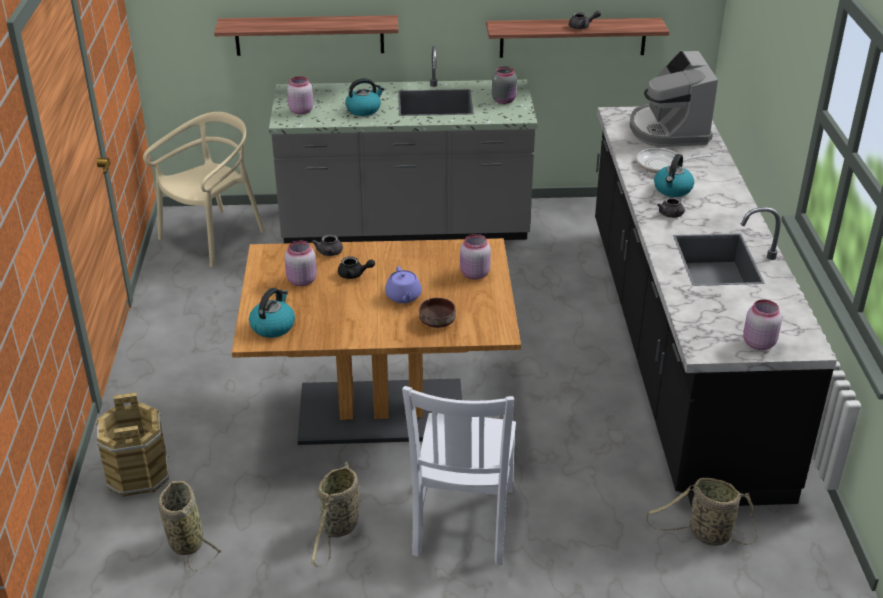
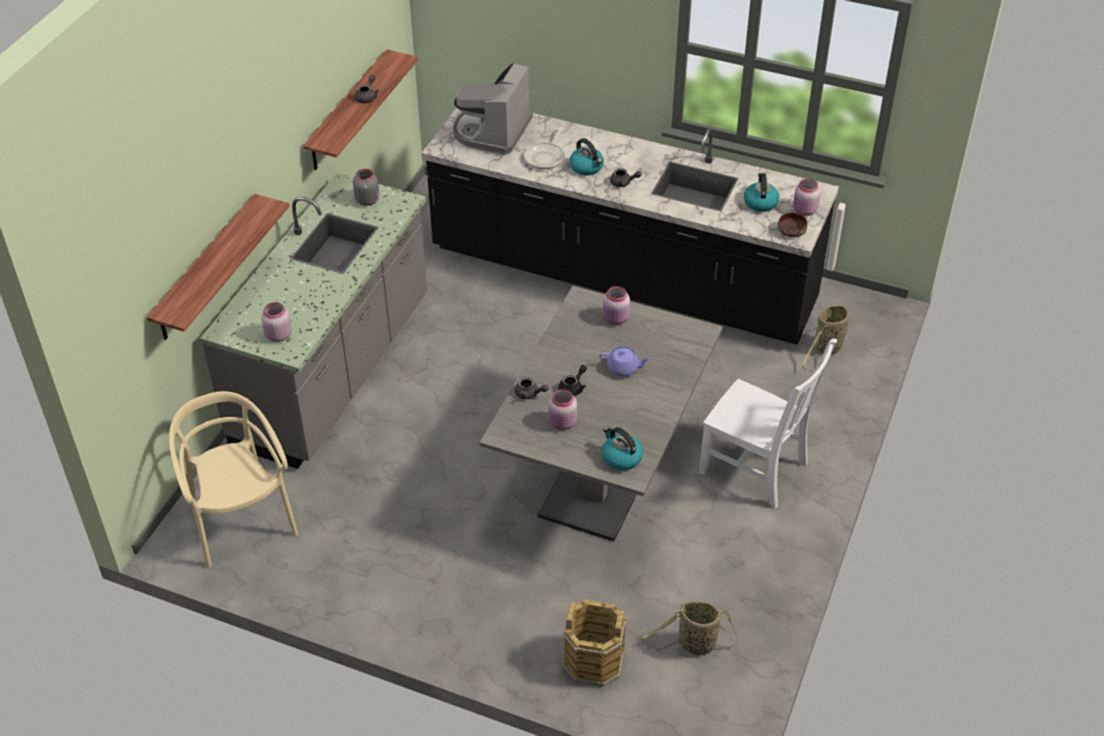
camera: 65 degrees left, 10 degrees up
brown dining table [232,238,521,445] -> grey dining table [479,286,723,541]
basket [311,461,361,567] -> none
kettle [345,78,384,116] -> kettle moved to [744,173,779,212]
brown bowl [419,298,456,328] -> brown bowl moved to [778,212,808,237]
coffee machine [630,50,718,147] -> coffee machine turned 90 degrees clockwise [453,63,533,155]

